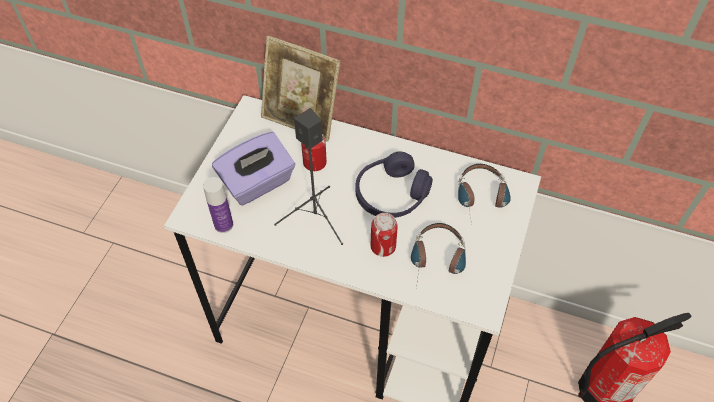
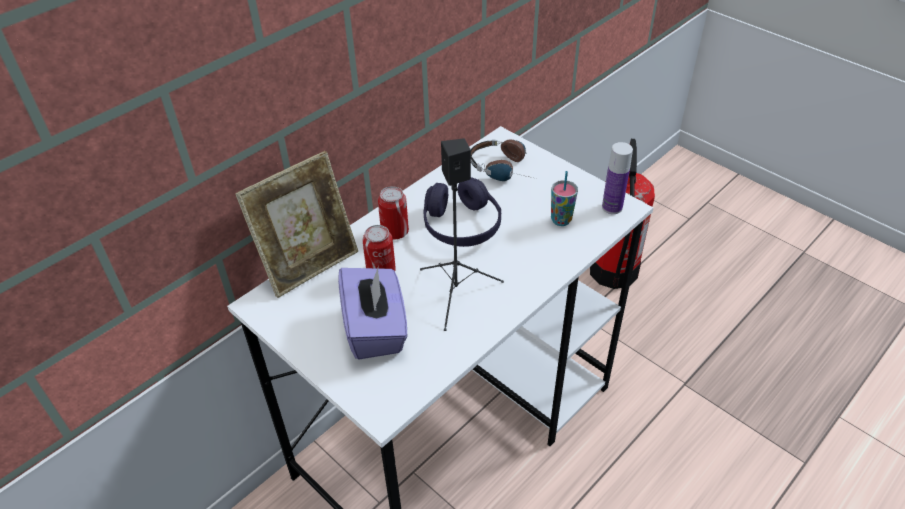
camera: 65 degrees left, 10 degrees down
bottle [203,177,233,233] -> bottle moved to [602,142,633,214]
can [370,213,398,257] -> can moved to [378,186,409,240]
headphones [411,223,466,288] -> cup [551,171,578,226]

